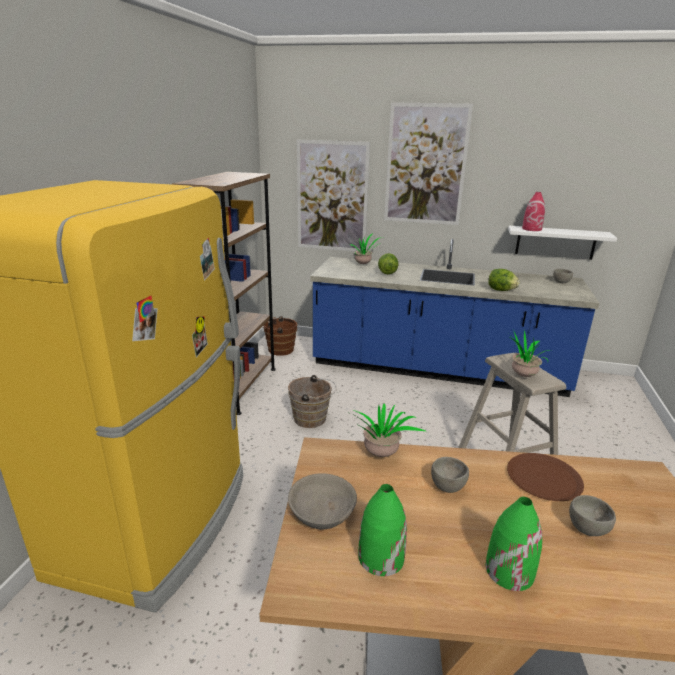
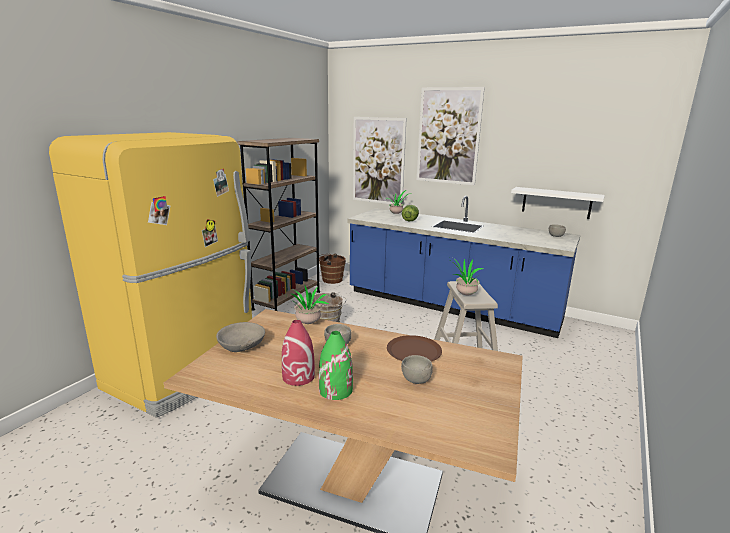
camera: 15 degrees right, 5 degrees down
green vase [359,484,407,576] -> none
lettuce [488,269,520,291] -> none
red vase [522,192,545,231] -> red vase moved to [282,320,315,386]

